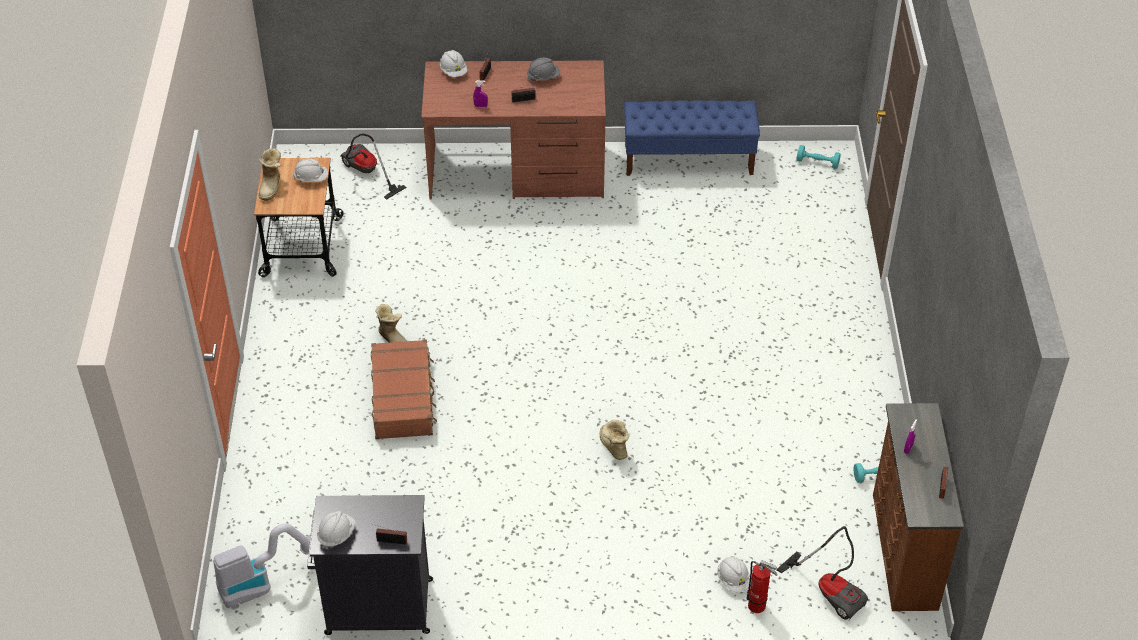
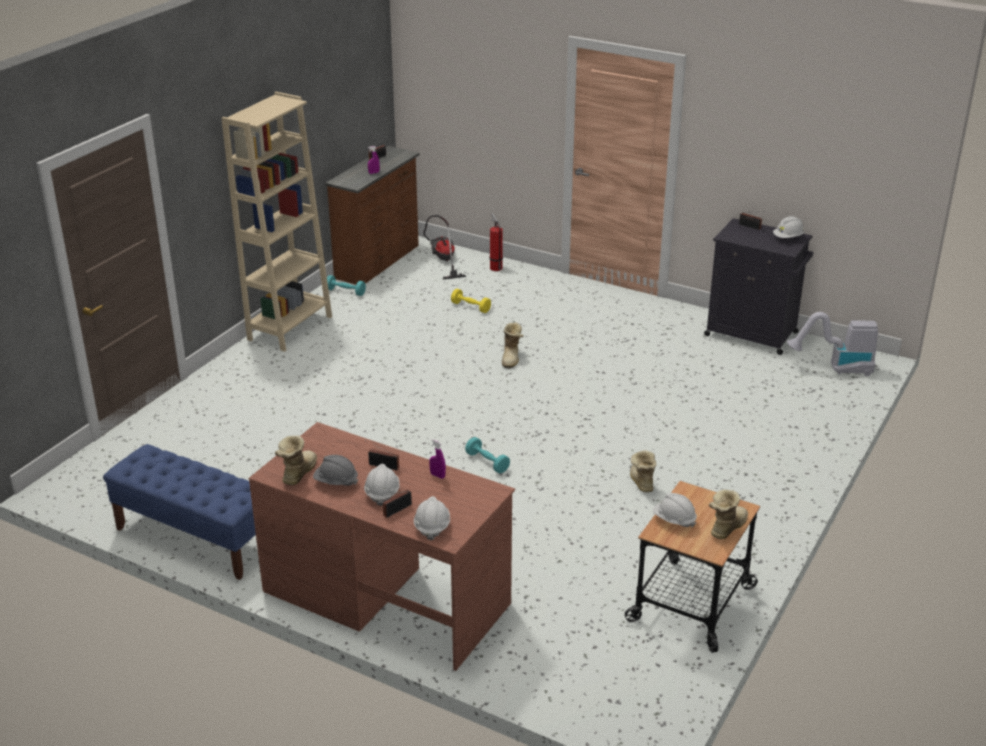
camera: 150 degrees left, 15 degrees down
vacuum cleaner [340,133,407,200] -> none
brown suitcase [371,339,437,439] -> none
white hard hat [717,556,751,592] -> white hard hat moved to [364,464,400,506]
turquoise dumbbell [797,145,841,169] -> turquoise dumbbell moved to [465,437,510,474]
none -> beige bookcase [222,92,332,352]
none -> boot [275,436,317,485]
none -> yellow dumbbell [451,289,491,313]

